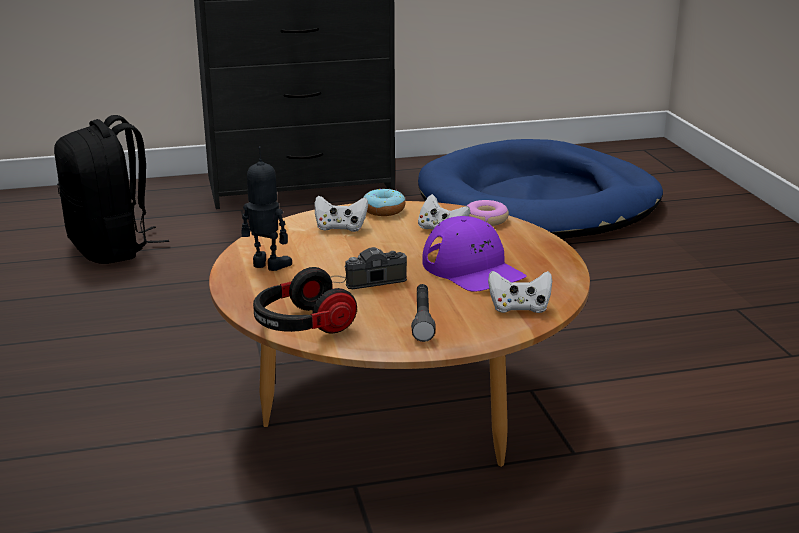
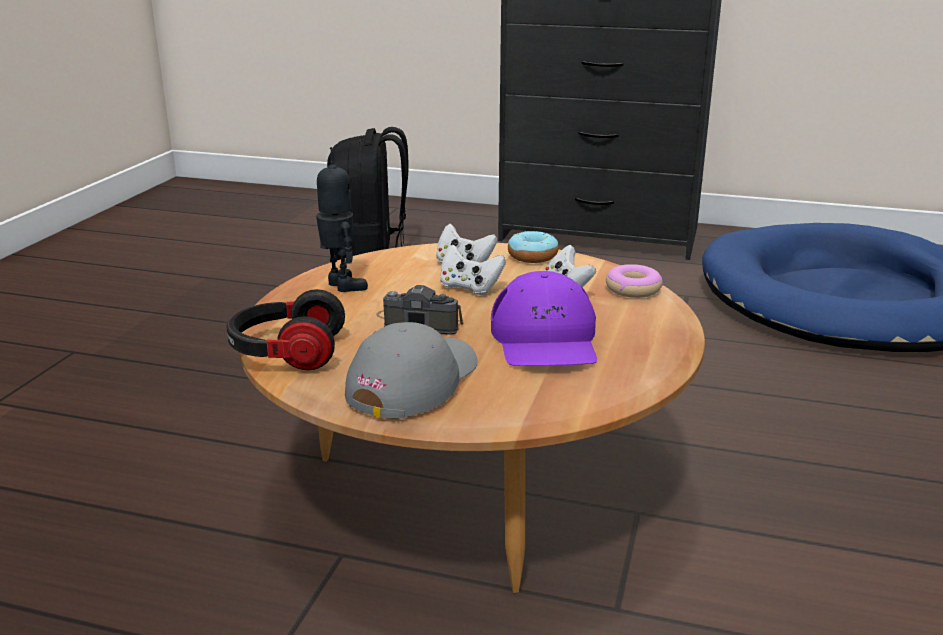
camera: 30 degrees right, 0 degrees up
grey flashlight [411,284,436,342] -> grey cap [345,322,478,419]
white game controller [488,271,552,313] -> white game controller moved to [440,244,506,295]

